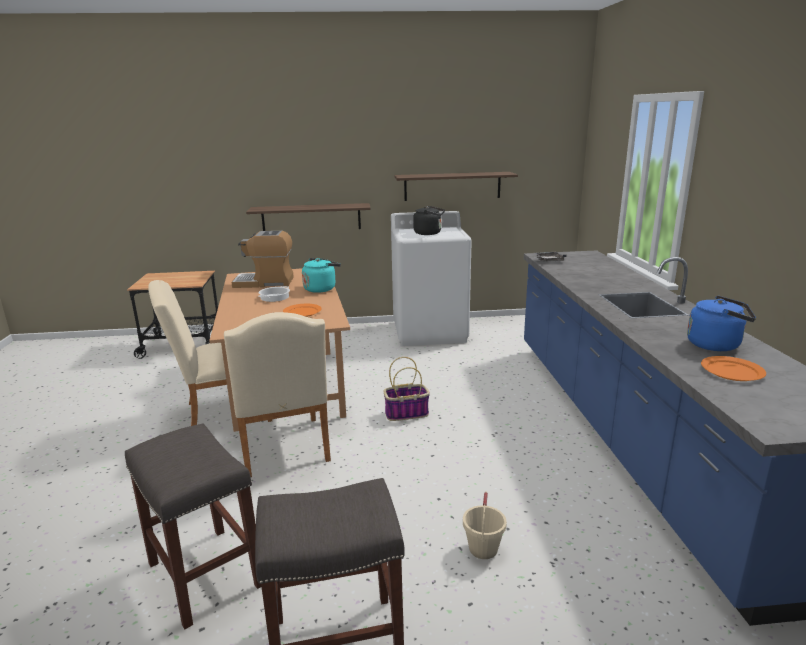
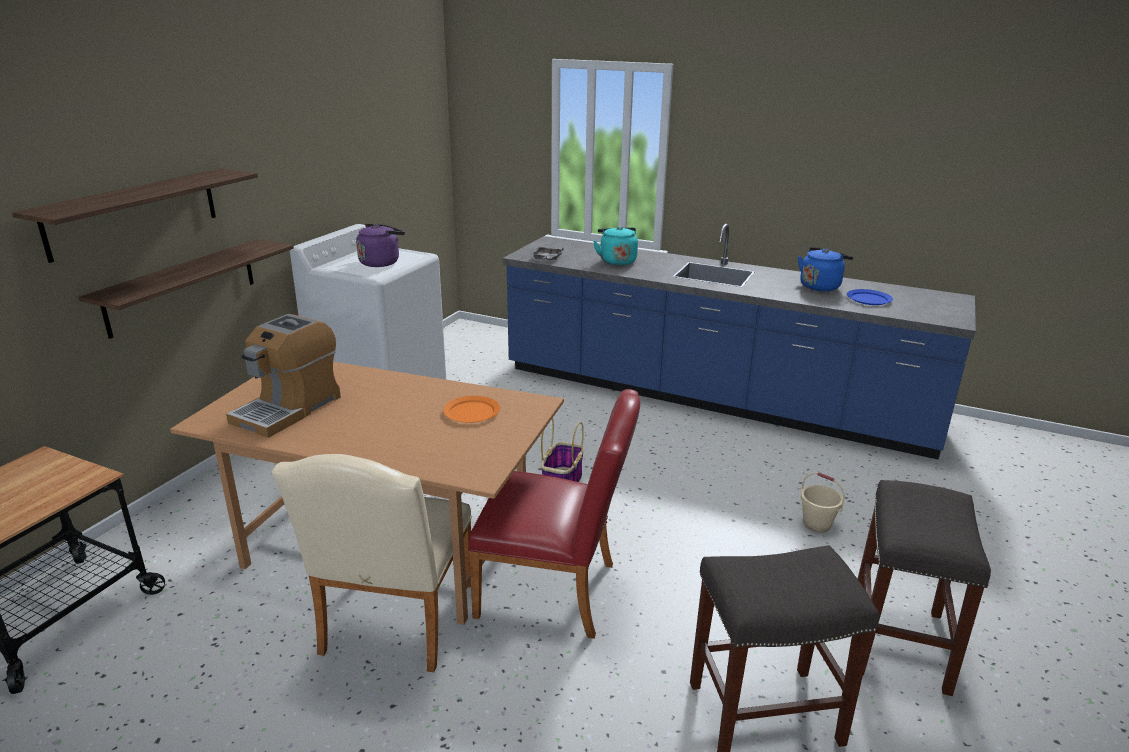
camera: 60 degrees left, 5 degrees up
beige chair [224,312,331,477] -> red chair [468,389,640,639]
cooking pot [259,286,290,302] -> none
turquoise kettle [302,258,341,293] -> turquoise kettle moved to [593,226,638,266]
shelf [394,172,518,201] -> shelf moved to [12,169,258,263]
black kettle [413,206,445,235] -> purple kettle [356,224,405,267]
orange plate [701,356,766,381] -> blue plate [847,289,893,305]

